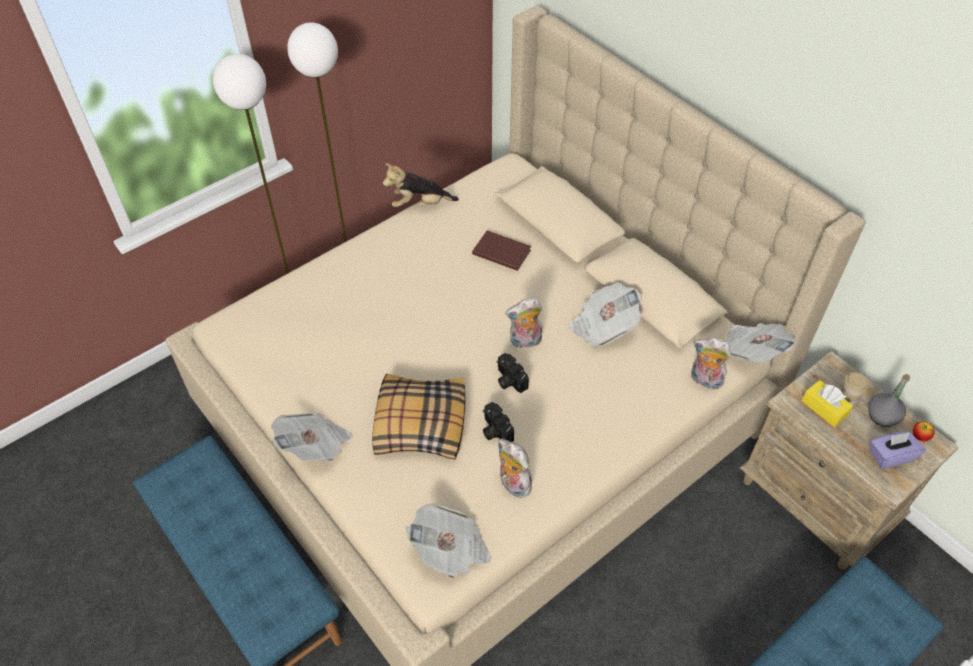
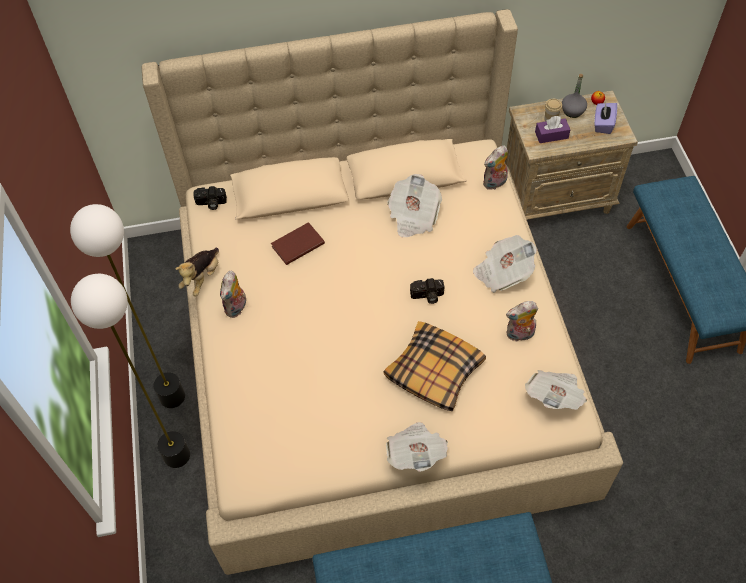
camera: 60 degrees left, 5 degrees up
camera [483,402,514,442] -> camera moved to [193,186,227,210]
plush toy [505,298,542,348] -> plush toy moved to [220,271,246,318]
newspaper [726,323,795,362] -> newspaper moved to [473,235,537,293]
yellow tissue box [801,380,853,427] -> purple tissue box [535,116,570,143]

